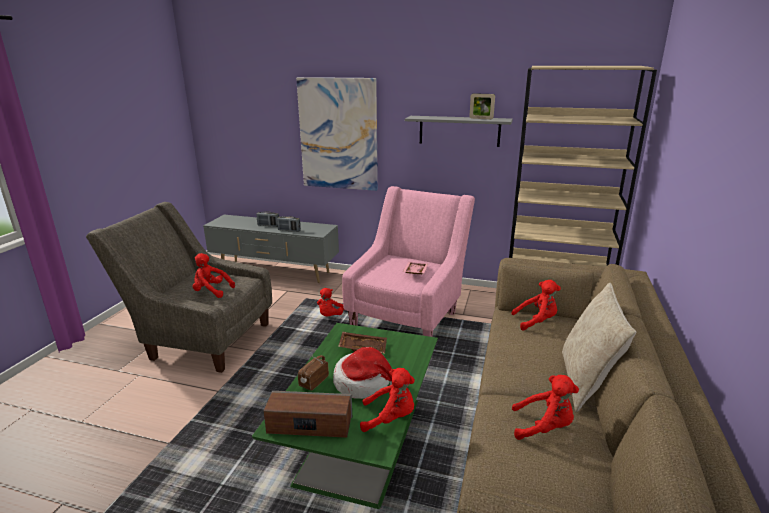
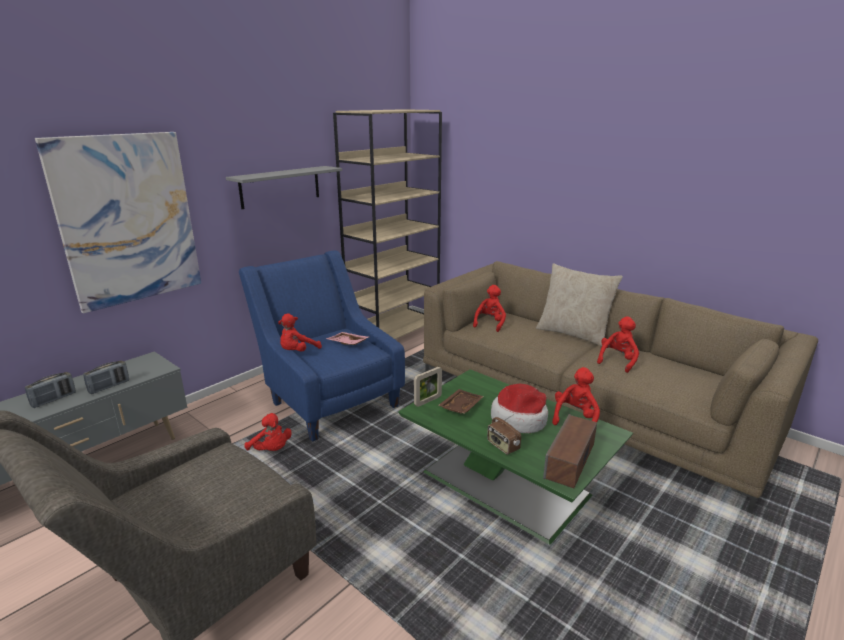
camera: 65 degrees left, 0 degrees up
red plush toy [193,253,235,298] -> red plush toy moved to [278,314,322,352]
pink armchair [342,186,475,337] -> blue armchair [239,250,405,442]
picture frame [470,93,495,119] -> picture frame moved to [414,367,442,407]

